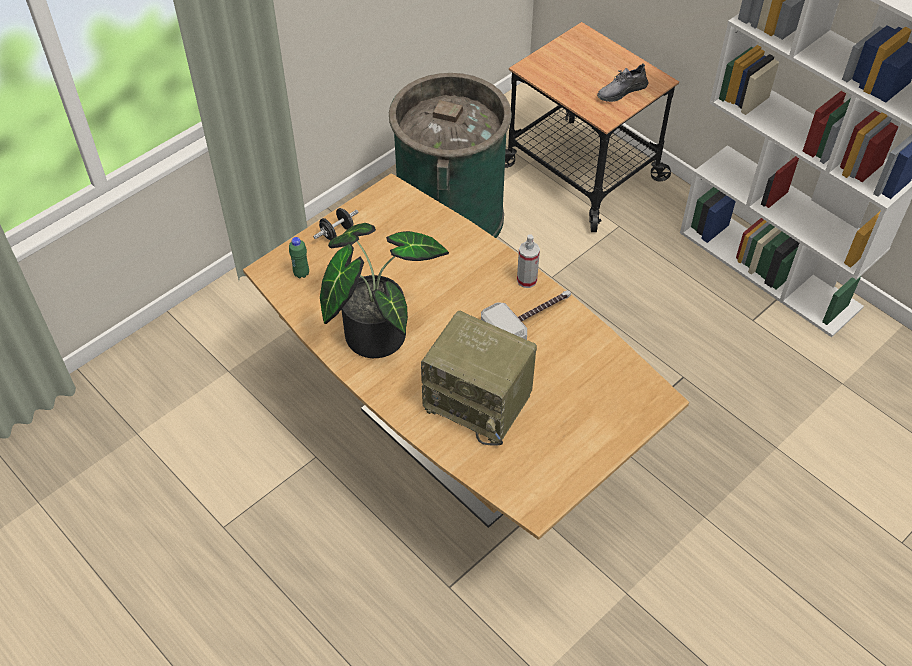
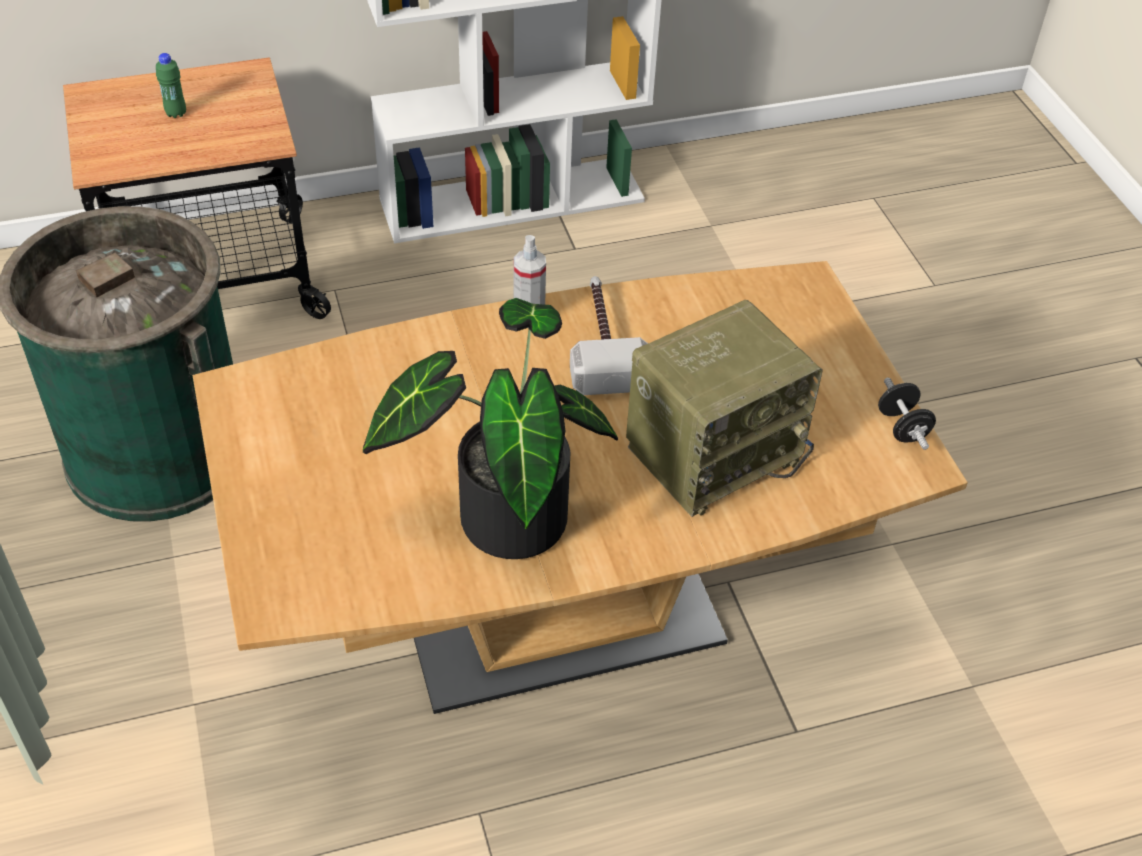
camera: 65 degrees left, 5 degrees down
green bottle [289,237,309,278] -> green bottle moved to [156,53,186,118]
black dumbbell [313,208,358,240] -> black dumbbell moved to [878,378,936,450]
grey shoe [597,63,648,102] -> none

